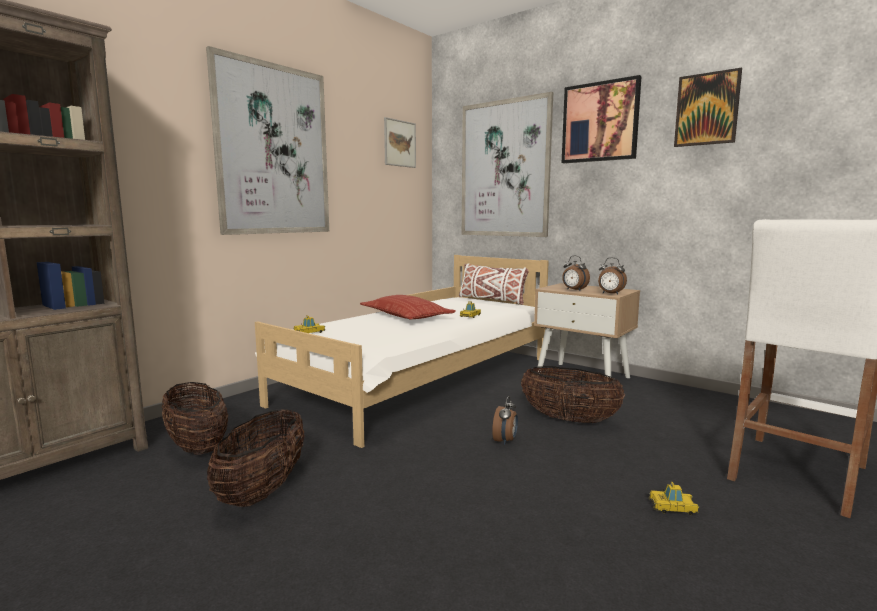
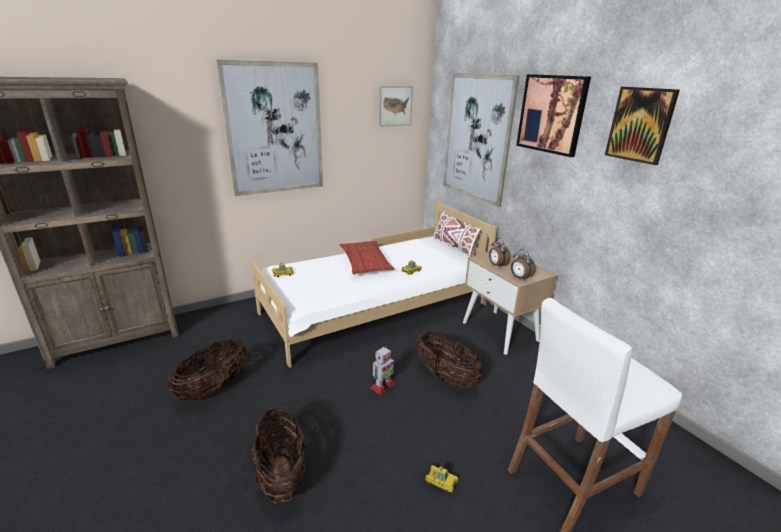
camera: 20 degrees right, 15 degrees up
basket [162,382,229,455] -> basket moved to [252,407,306,503]
alarm clock [492,396,518,445] -> toy robot [371,347,395,394]

